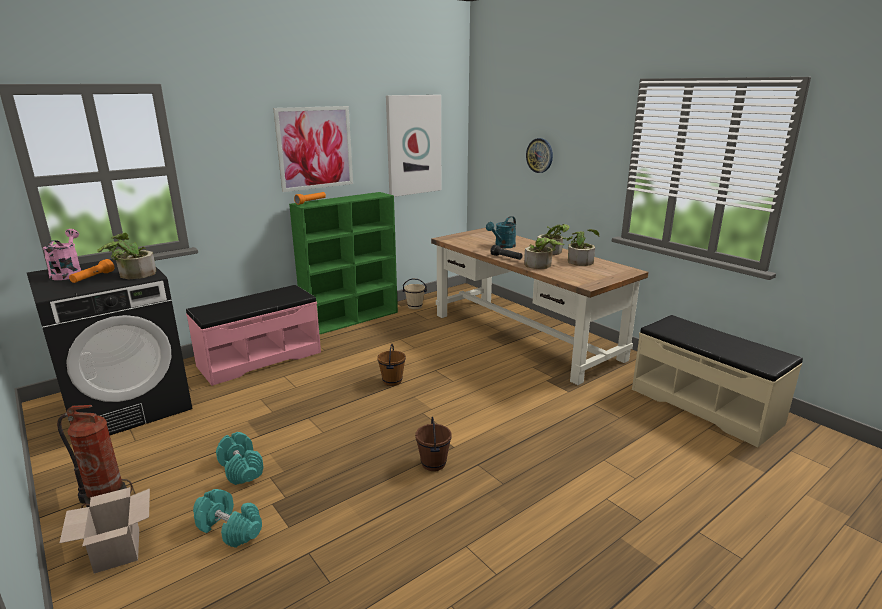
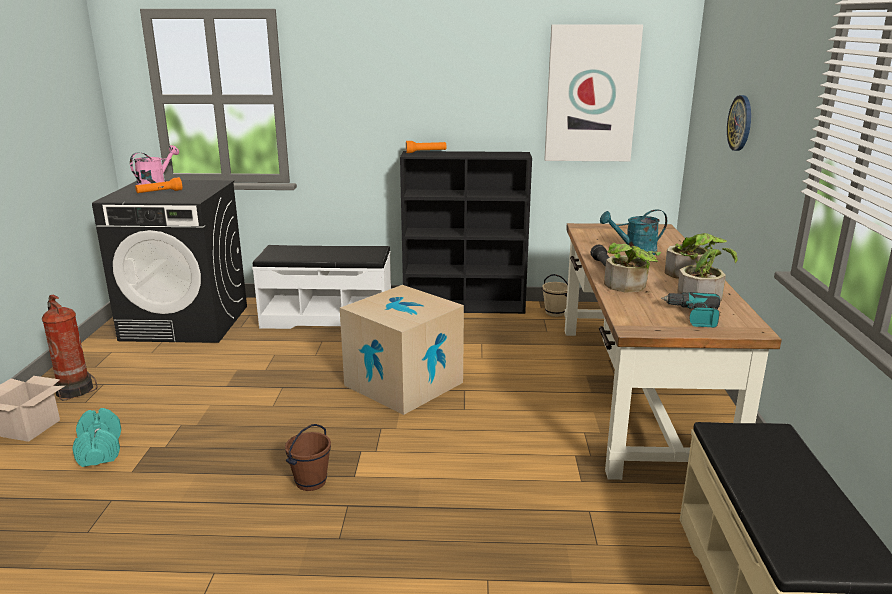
camera: 40 degrees right, 0 degrees up
potted plant [97,233,156,279] -> none
pink bench [186,285,321,386] -> white bench [252,245,391,329]
turquoise dumbbell [216,432,263,485] -> none
picture [273,106,353,192] -> none
green bookcase [289,192,398,335] -> black bookcase [400,151,532,314]
brown bucket [377,344,406,386] -> cardboard box [340,285,464,415]
none -> power drill [661,292,720,328]

